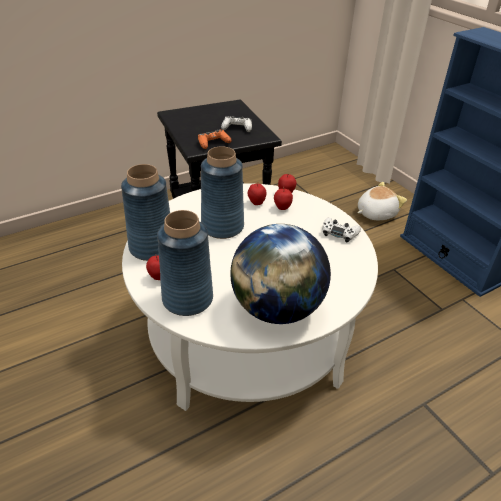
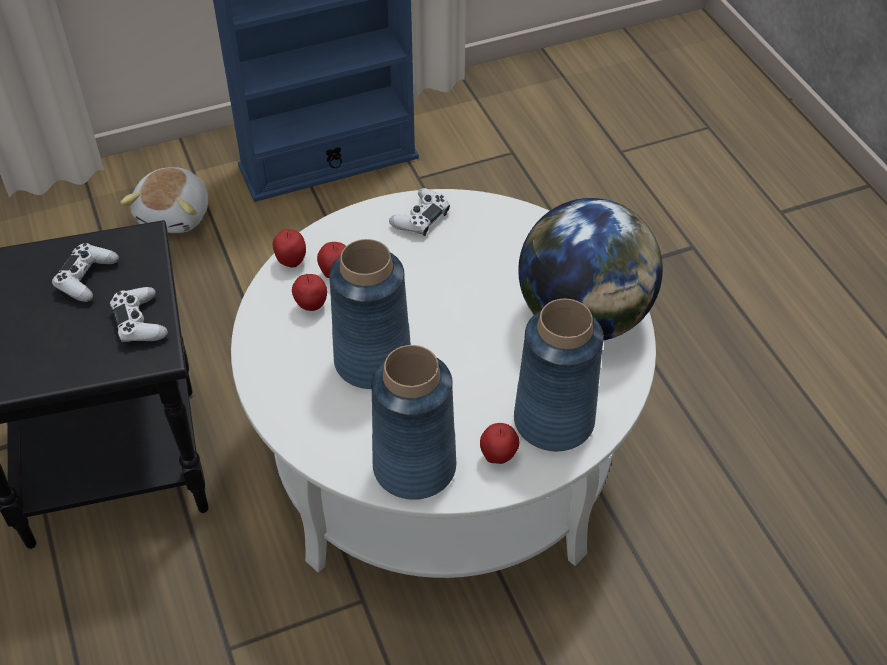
camera: 80 degrees left, 10 degrees up
orange game controller [198,129,232,149] -> white game controller [110,287,168,343]
plush toy [357,182,407,220] -> plush toy turned 150 degrees counterclockwise [120,167,208,233]

